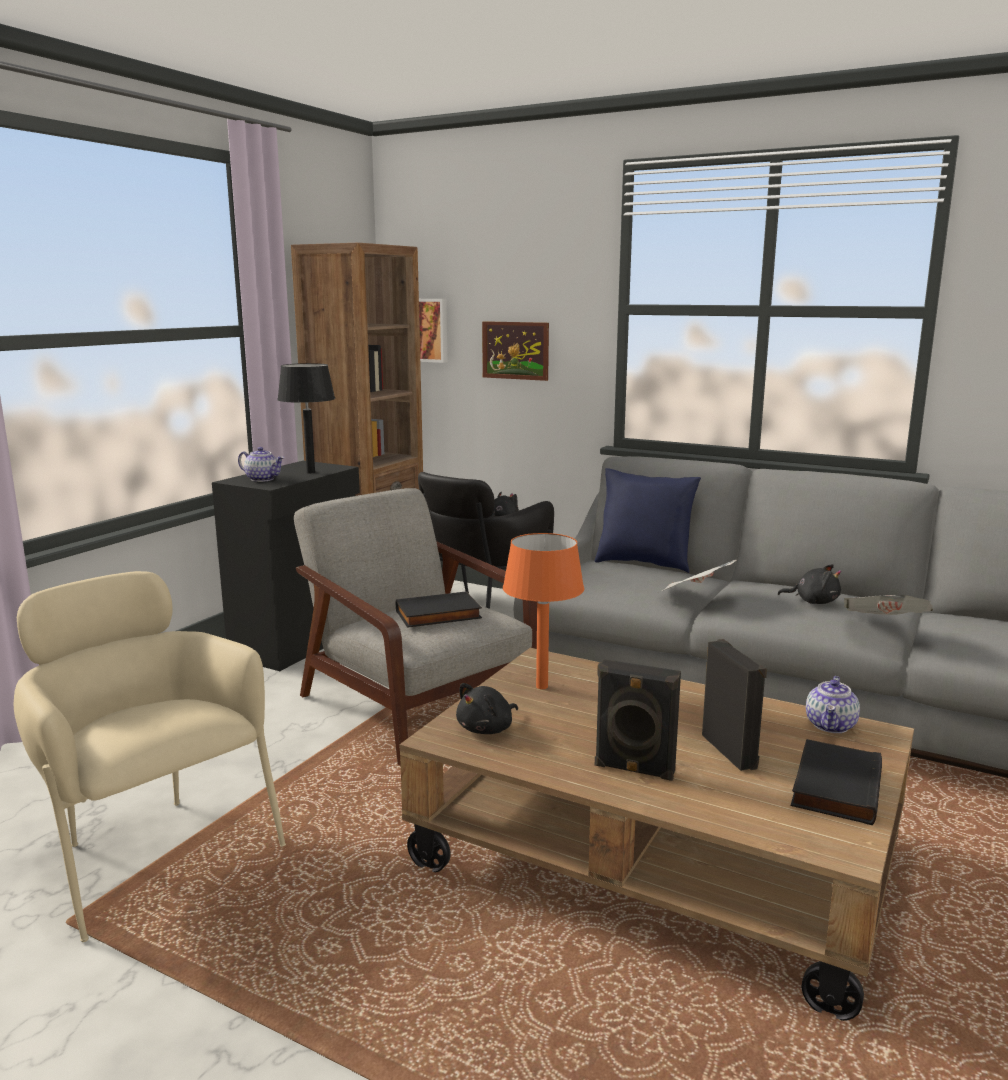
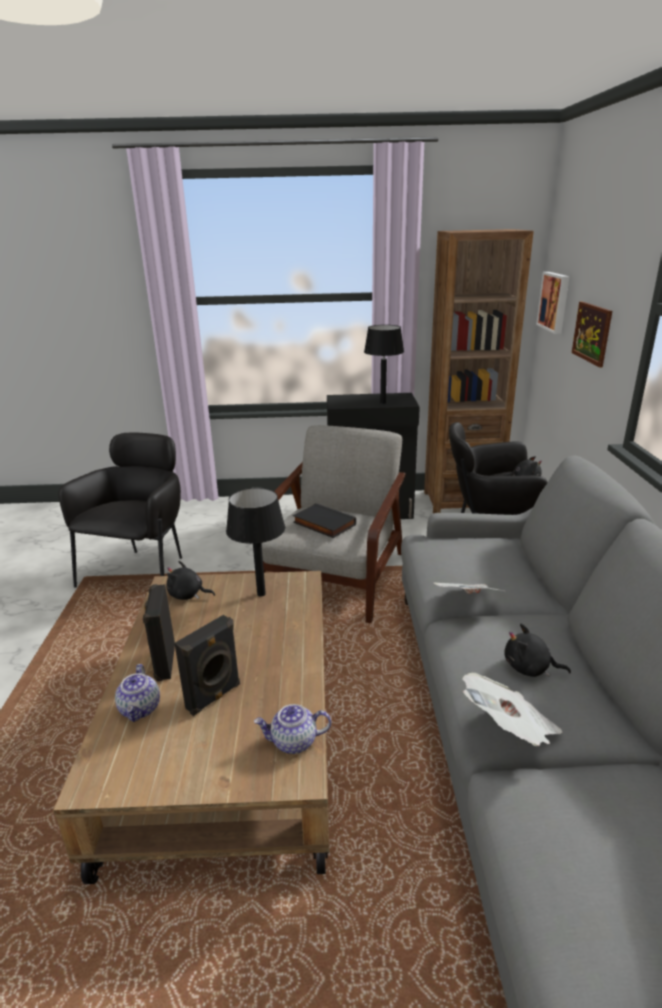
camera: 60 degrees right, 10 degrees up
beige armchair [14,571,286,942] -> black armchair [59,433,182,587]
teapot [238,447,284,482] -> teapot moved to [115,664,160,722]
orange table lamp [503,533,584,689] -> black table lamp [226,488,285,596]
blue pillow [595,468,701,573] -> none
black plush toy [778,564,841,604] -> black plush toy turned 120 degrees clockwise [504,624,571,677]
black book [791,739,882,825] -> none

